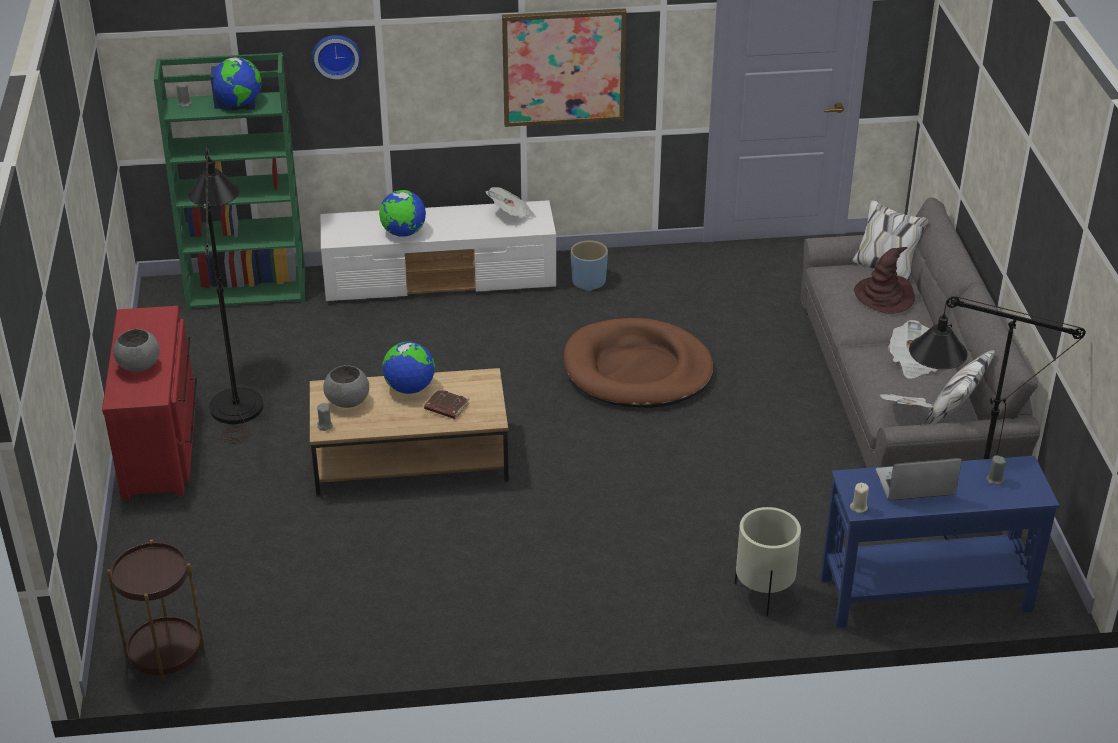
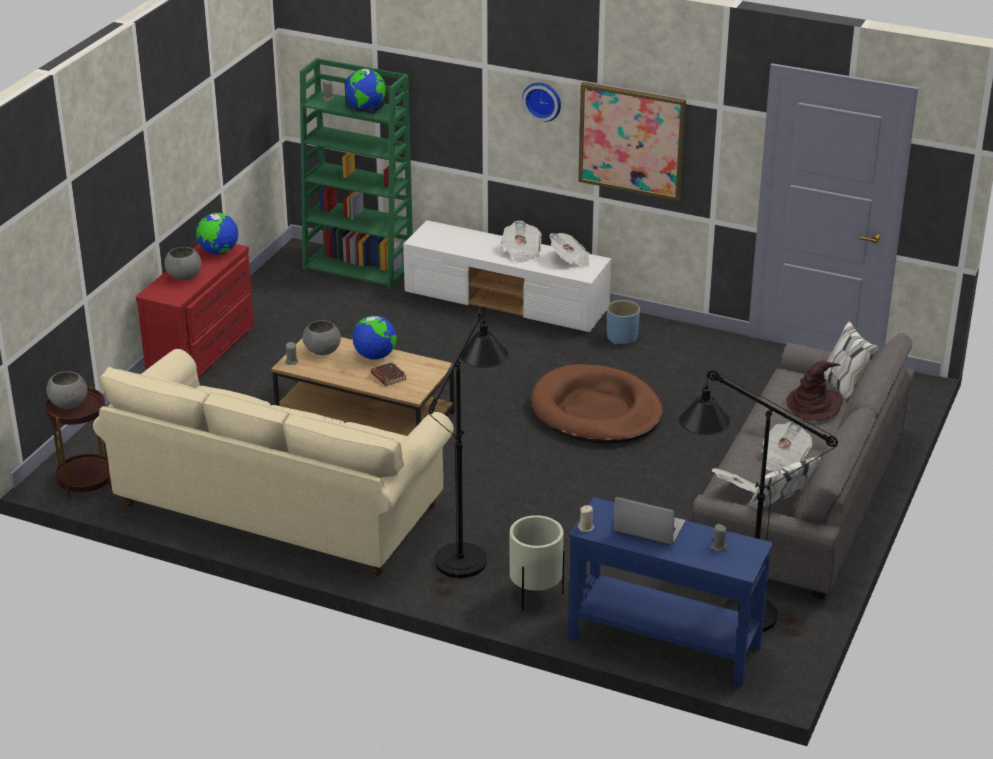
camera: 30 degrees right, 5 degrees down
black floor lamp [188,143,263,444] -> black floor lamp moved to [428,307,509,595]
wall clock [312,35,361,79] -> wall clock moved to [522,83,561,122]
globe [379,190,426,237] -> globe moved to [196,213,238,255]
none -> grey bowl [47,372,87,409]
none -> beige sofa [93,349,454,576]
none -> newspaper [501,221,542,263]

